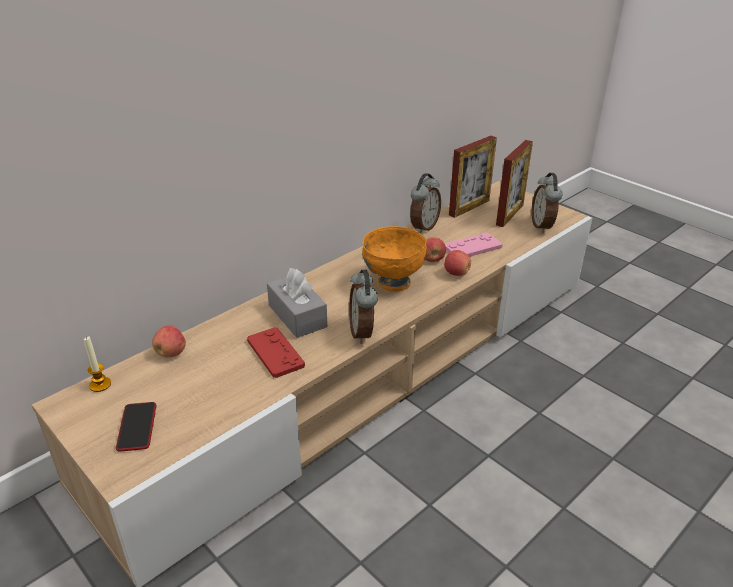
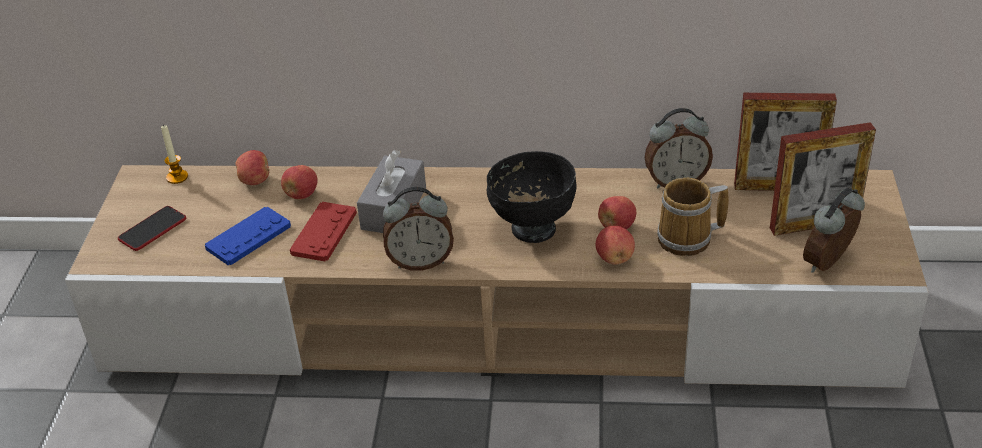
camera: 50 degrees right, 5 degrees up
alarm clock [349,270,378,344] -> alarm clock turned 135 degrees counterclockwise [383,187,454,271]
orange bowl [362,226,427,292] -> black bowl [487,151,576,243]
pink game controller [444,233,502,257] -> mug [657,178,729,256]
none -> blue game controller [205,207,291,265]
none -> apple [281,165,318,199]

